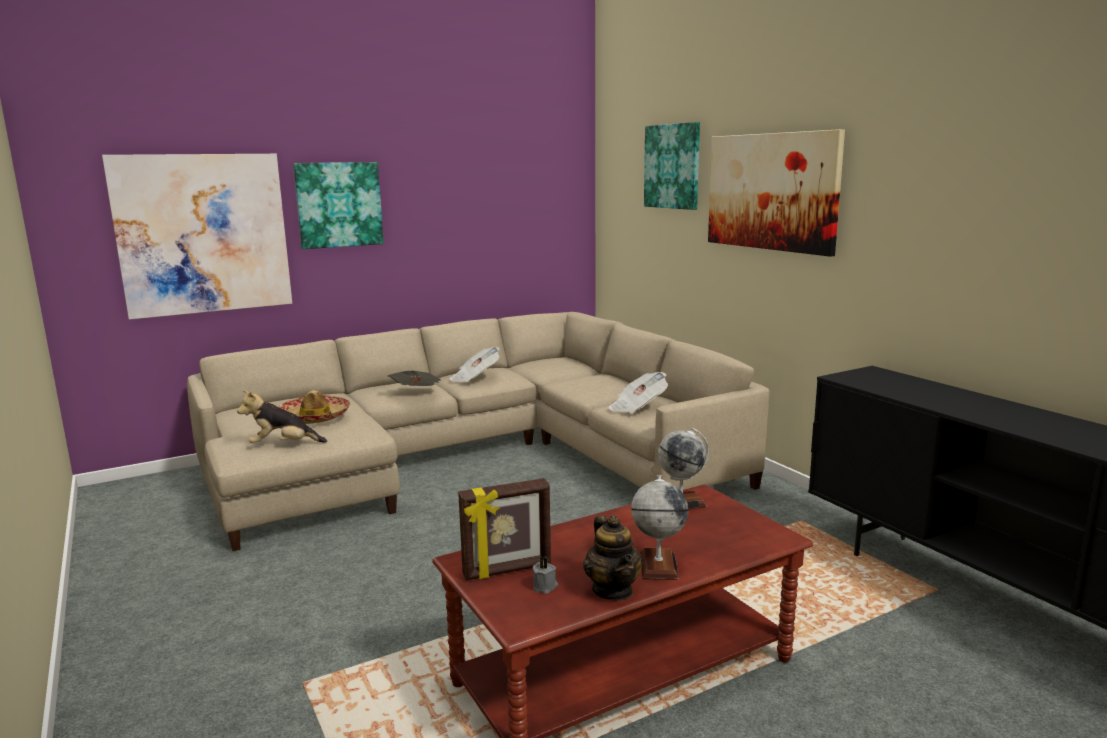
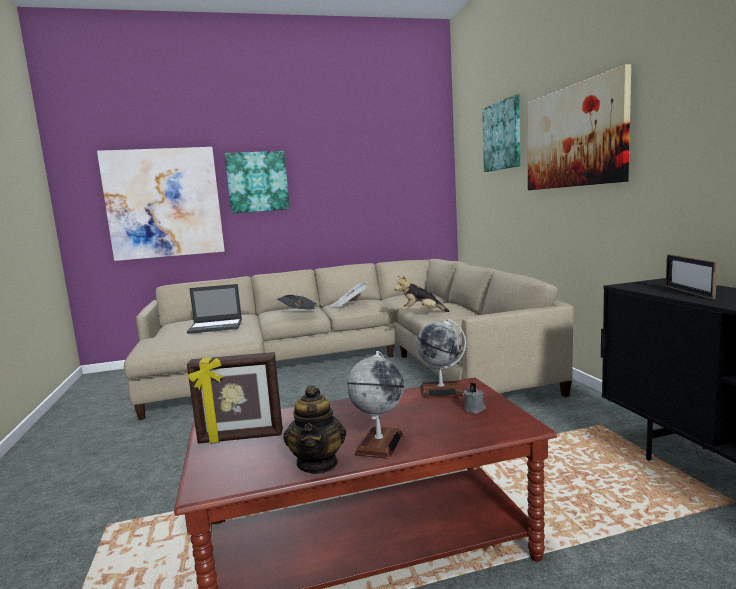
camera: 15 degrees right, 5 degrees down
plush toy [237,390,327,443] -> plush toy moved to [394,275,449,312]
hat [279,390,350,424] -> laptop [187,284,242,334]
grey candle [532,557,558,594] -> grey candle moved to [464,383,486,414]
newspaper [608,372,668,413] -> none
none -> picture frame [666,254,718,299]

